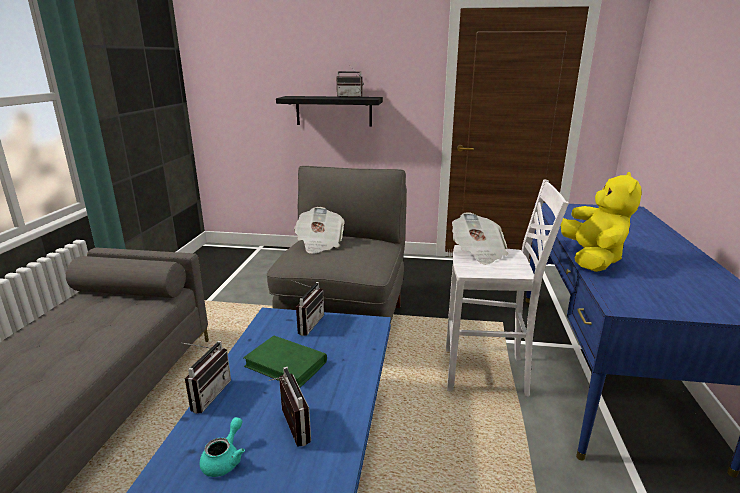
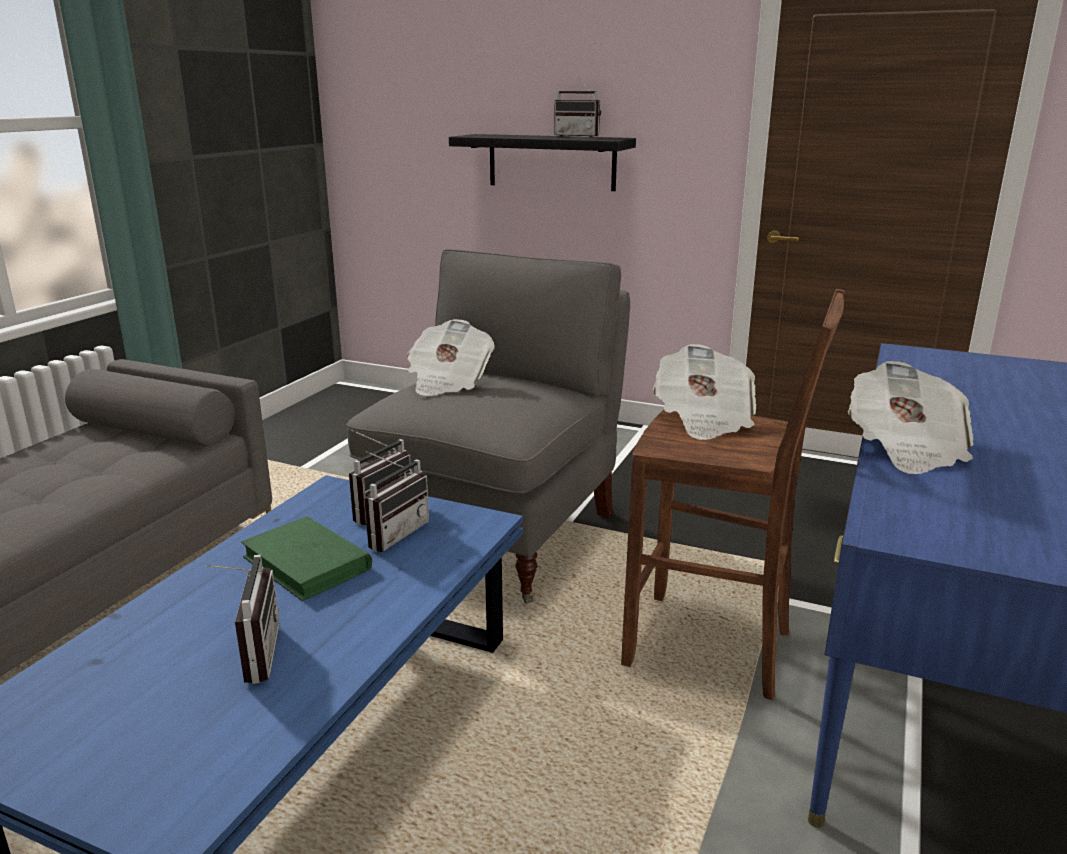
camera: 15 degrees right, 0 degrees up
radio [181,341,231,414] -> radio moved to [364,451,429,552]
turquoise teapot [200,417,245,477] -> none
white stool [446,179,569,397] -> brown stool [621,289,845,700]
yellow plush toy [561,172,642,272] -> newspaper [848,361,973,474]

